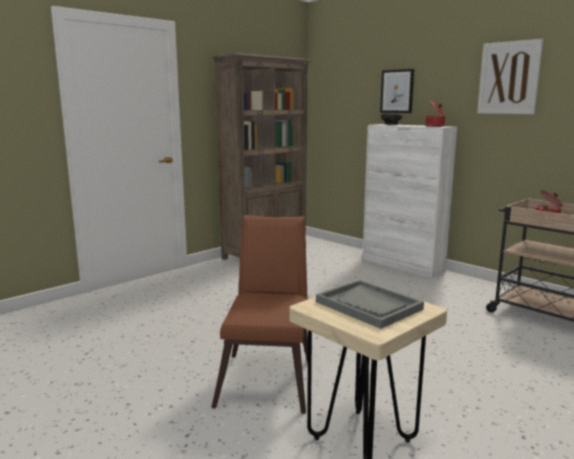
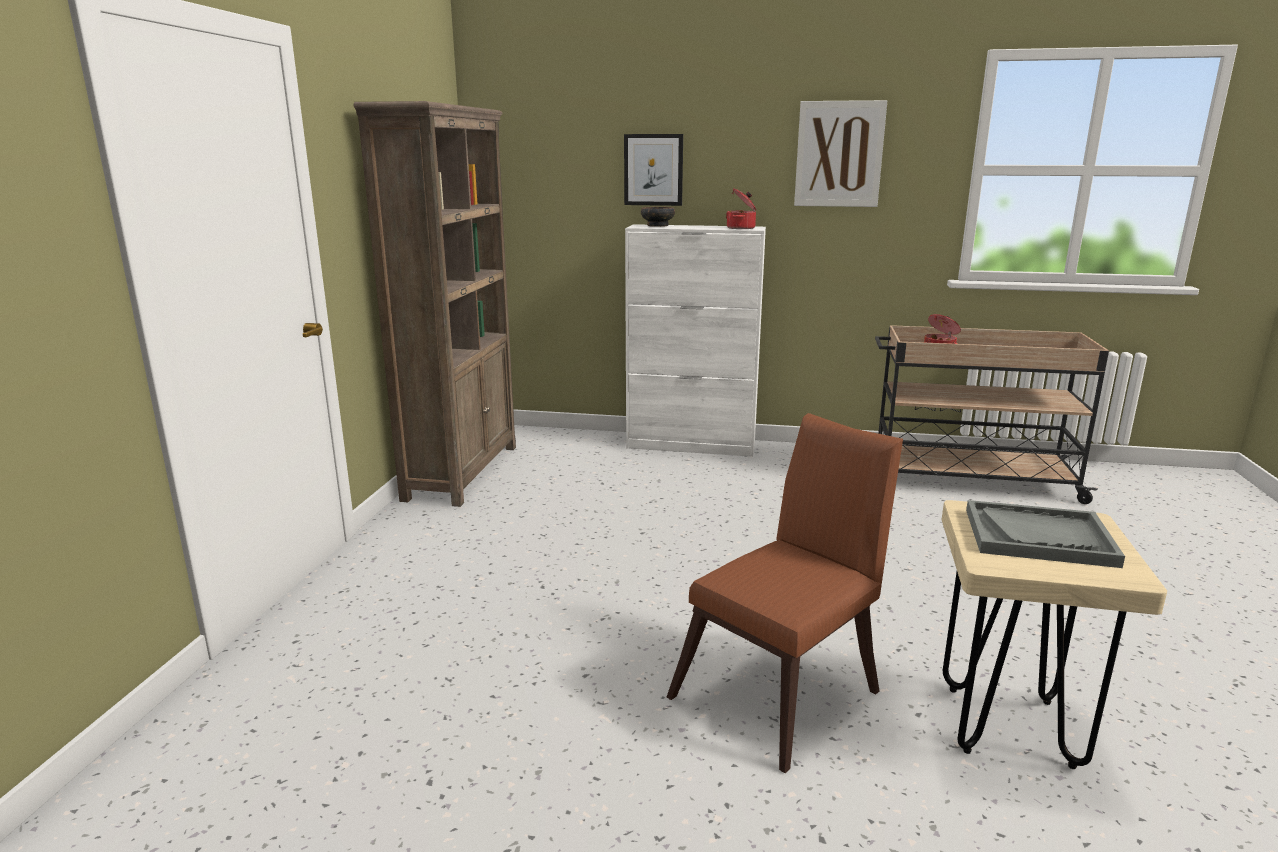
camera: 35 degrees left, 5 degrees up
brown chair [211,215,308,414] -> brown chair turned 75 degrees clockwise [667,413,903,773]

